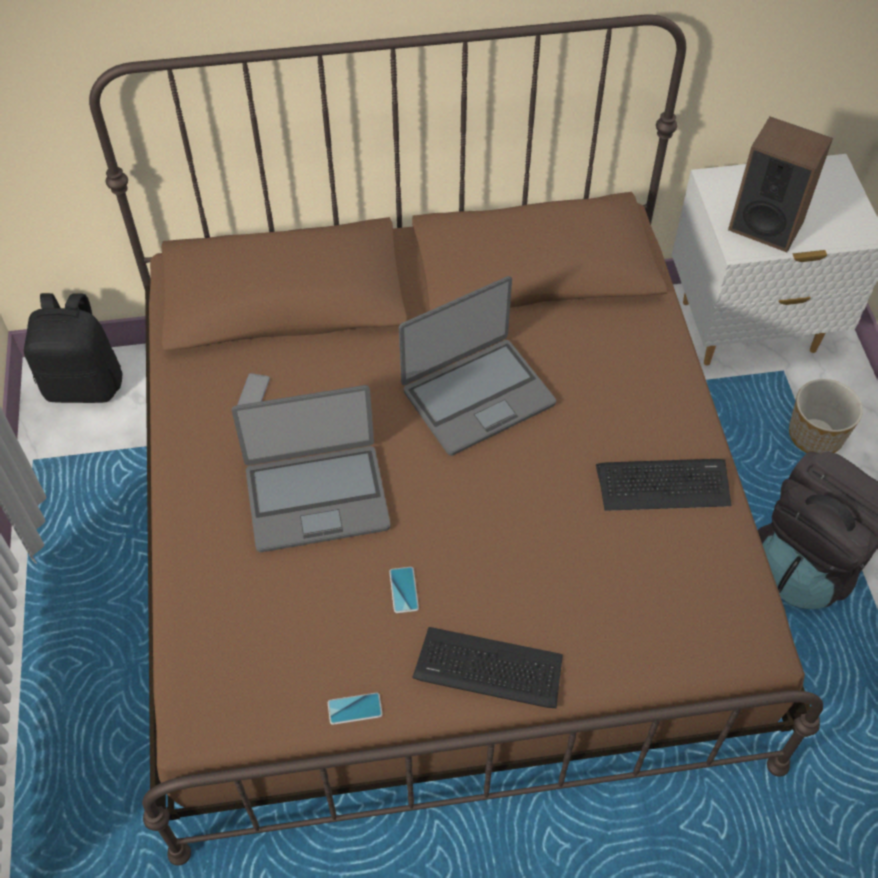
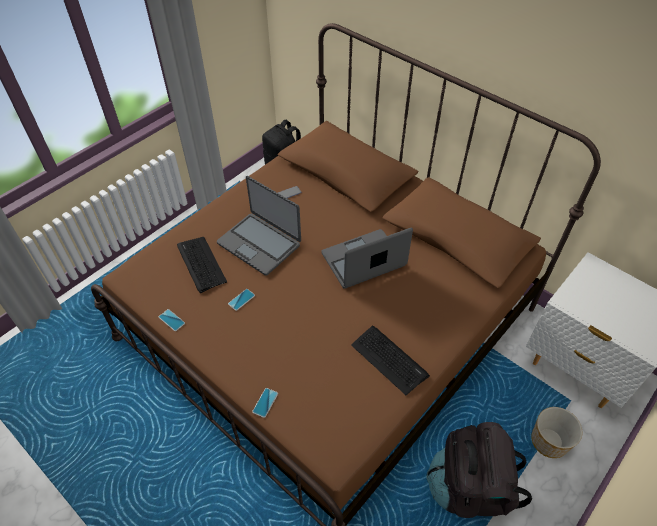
camera: 50 degrees right, 5 degrees down
laptop [399,276,556,456] -> laptop turned 135 degrees clockwise [322,228,413,289]
keyboard [412,627,563,708] -> keyboard moved to [177,237,227,293]
speaker [728,116,833,252] -> none
none -> phone [252,388,278,418]

